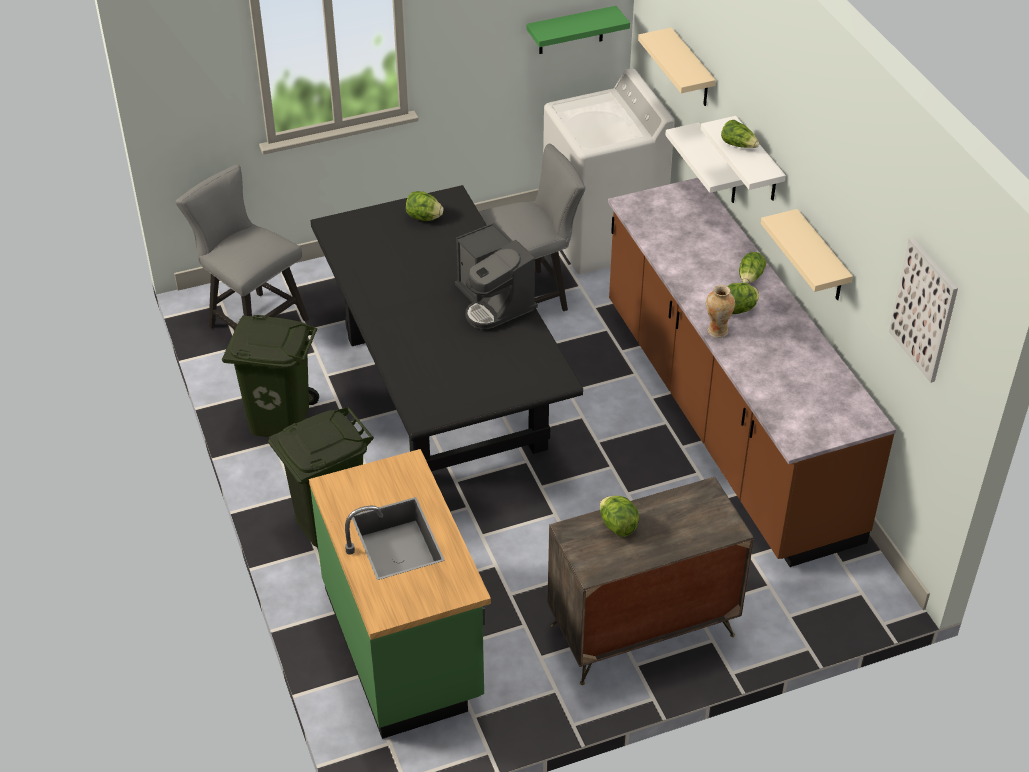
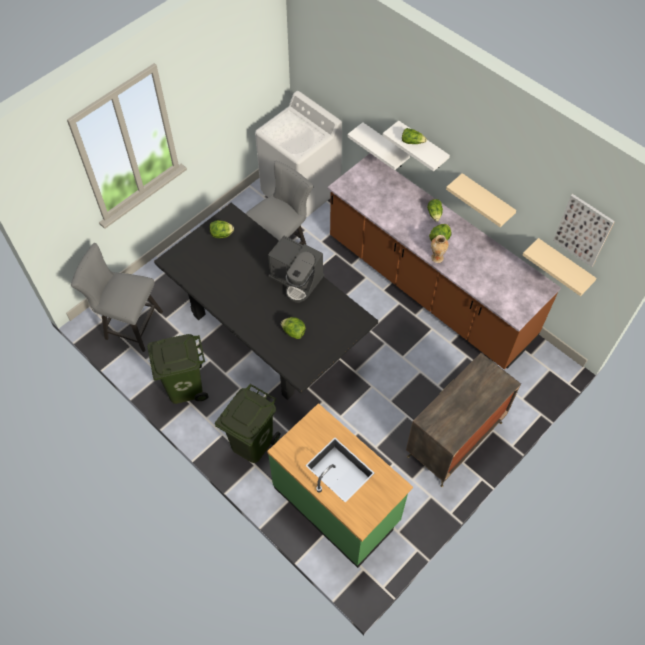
camera: 25 degrees left, 15 degrees up
green shelf [526,6,630,54] -> none
lettuce [600,496,639,537] -> lettuce moved to [281,317,306,339]
beige shelf [638,28,716,106] -> beige shelf moved to [523,238,597,296]

